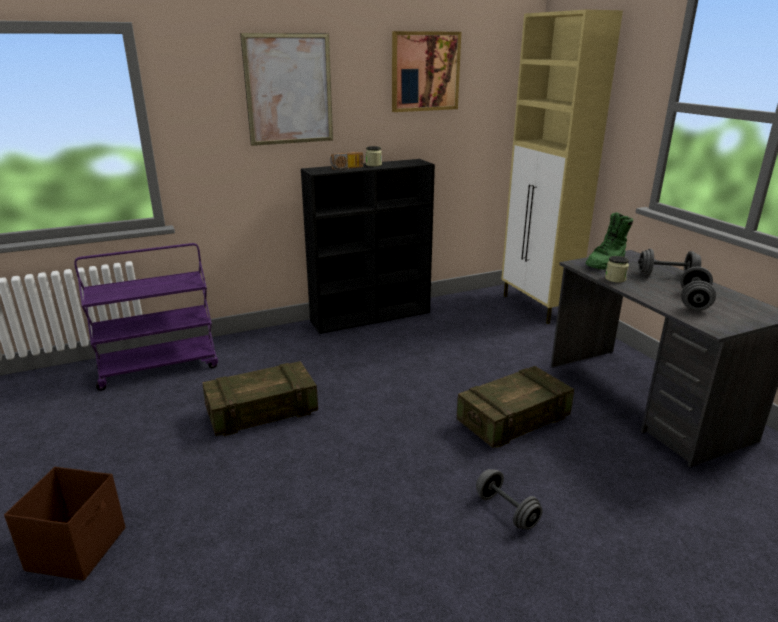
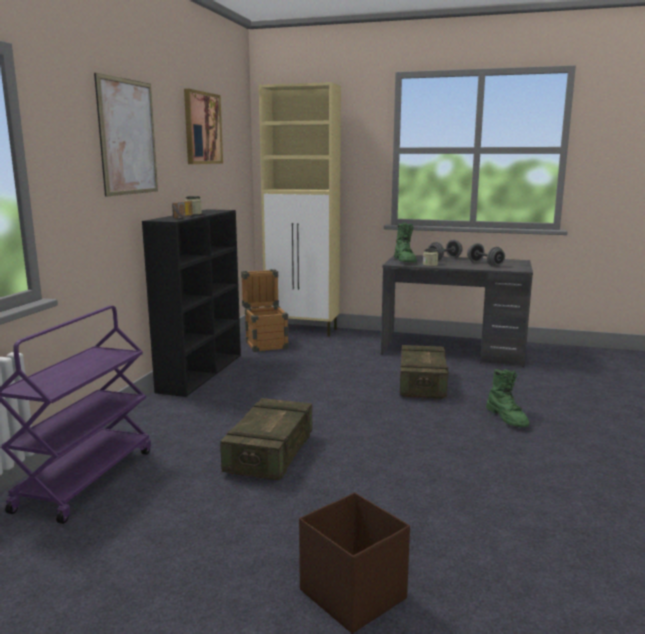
camera: 50 degrees left, 10 degrees down
grey dumbbell [476,469,543,530] -> green boot [486,369,529,427]
none -> crate [241,269,289,352]

